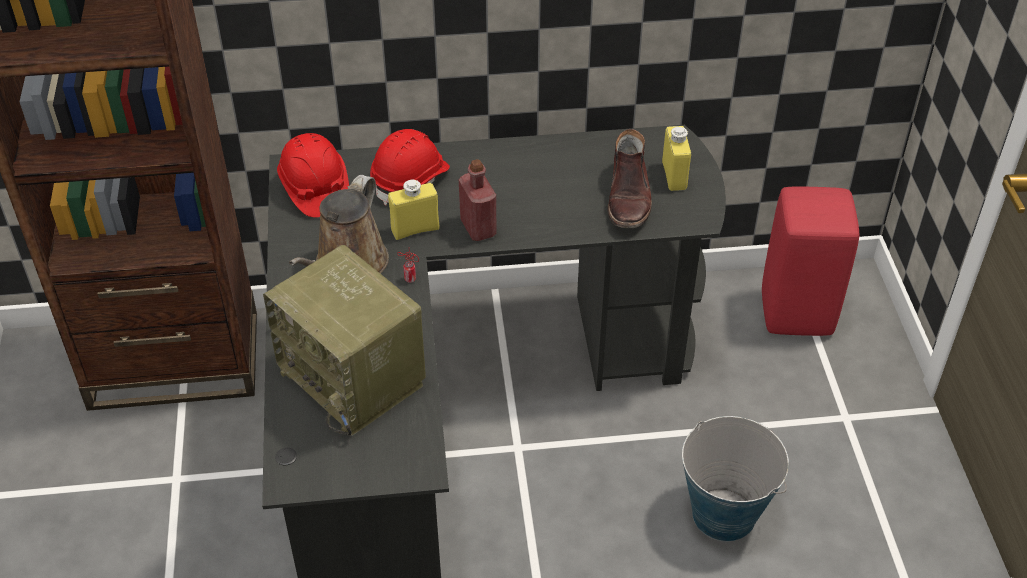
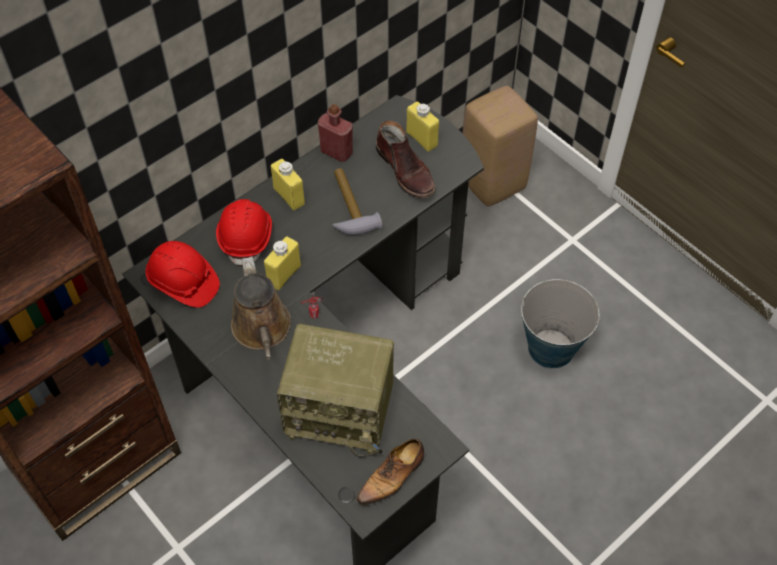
camera: 35 degrees left, 10 degrees up
red bottle [459,159,497,241] -> red bottle moved to [318,104,353,162]
red stool [762,186,859,336] -> beige stool [463,86,538,206]
none -> yellow bottle [271,159,305,210]
none -> hammer [332,168,383,235]
none -> shoe [356,439,424,506]

